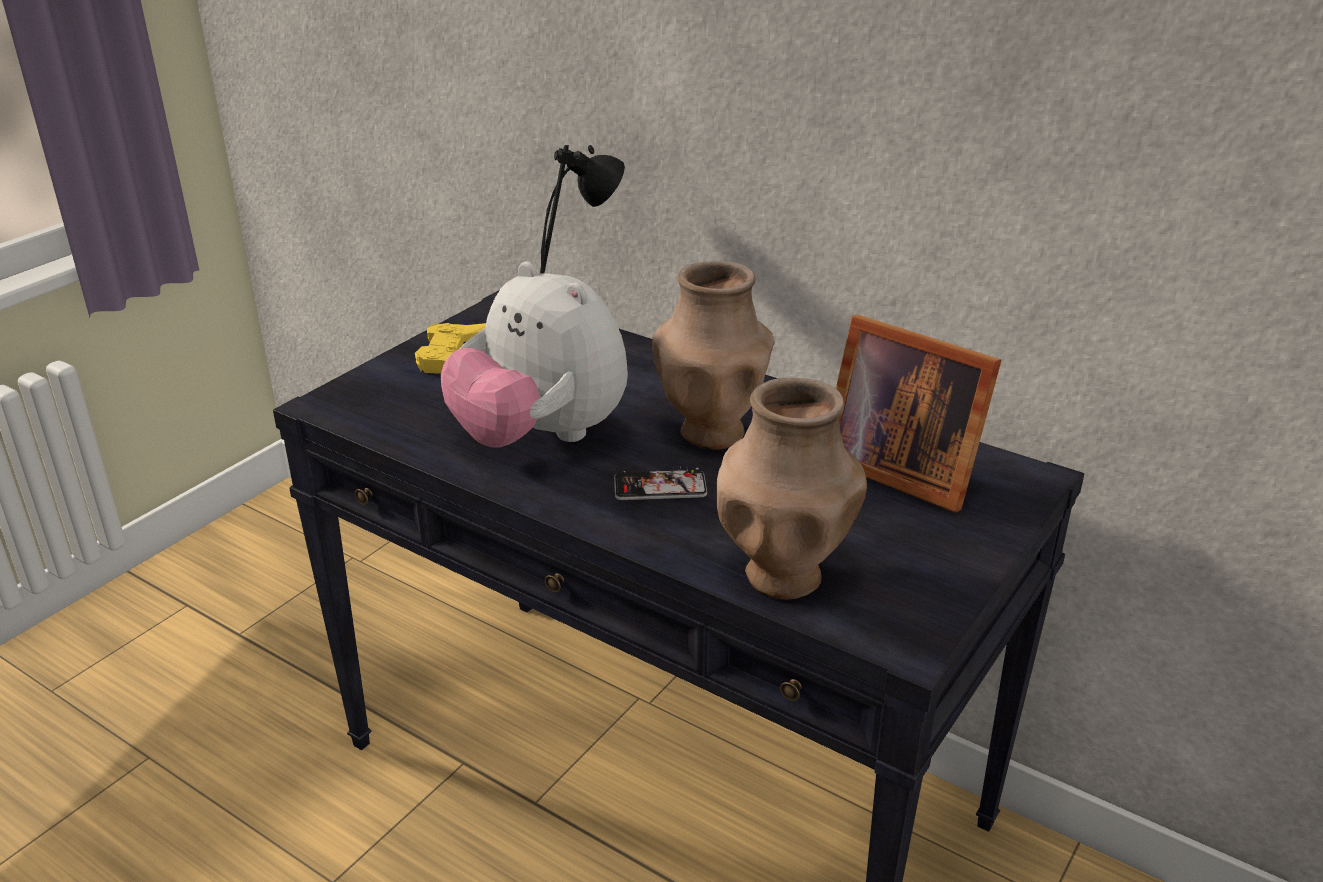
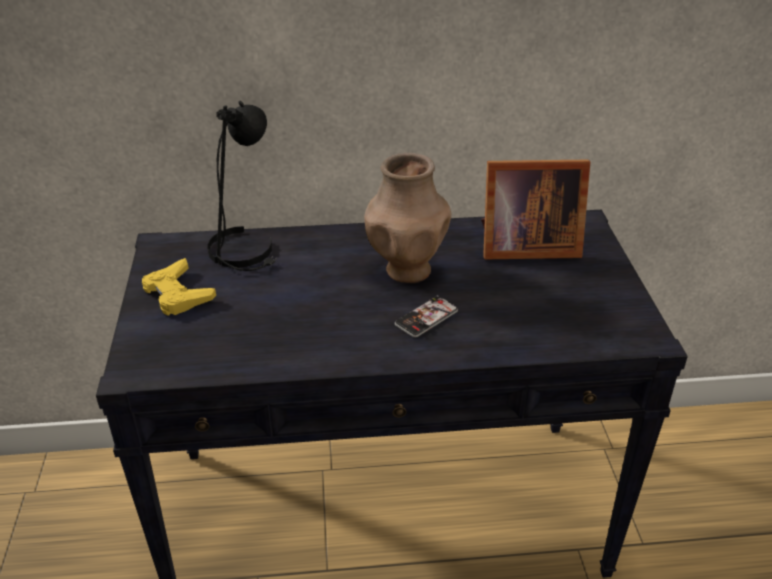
camera: 40 degrees left, 5 degrees up
plush toy [441,262,628,448] -> none
brown vase [717,378,867,600] -> none

